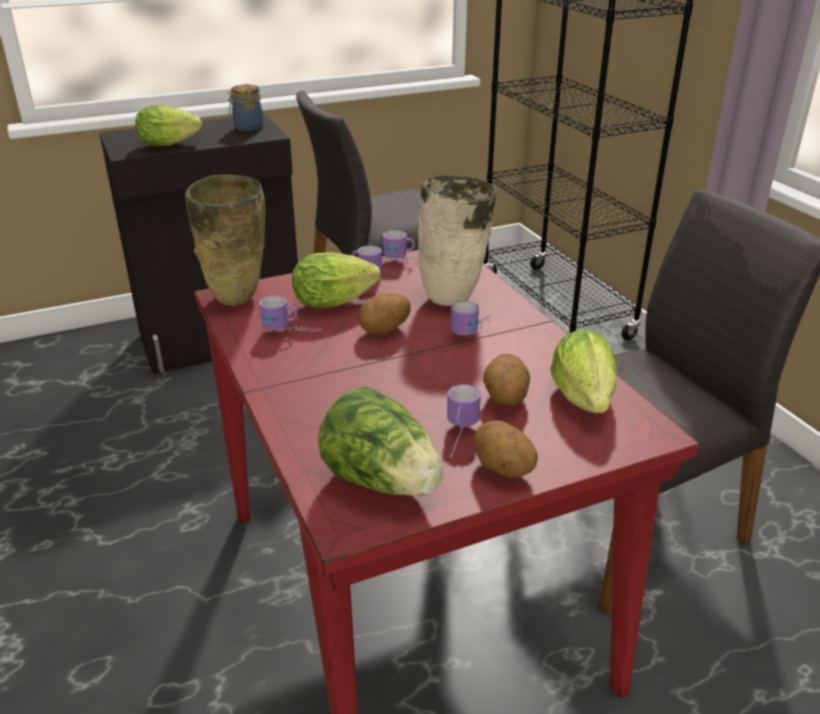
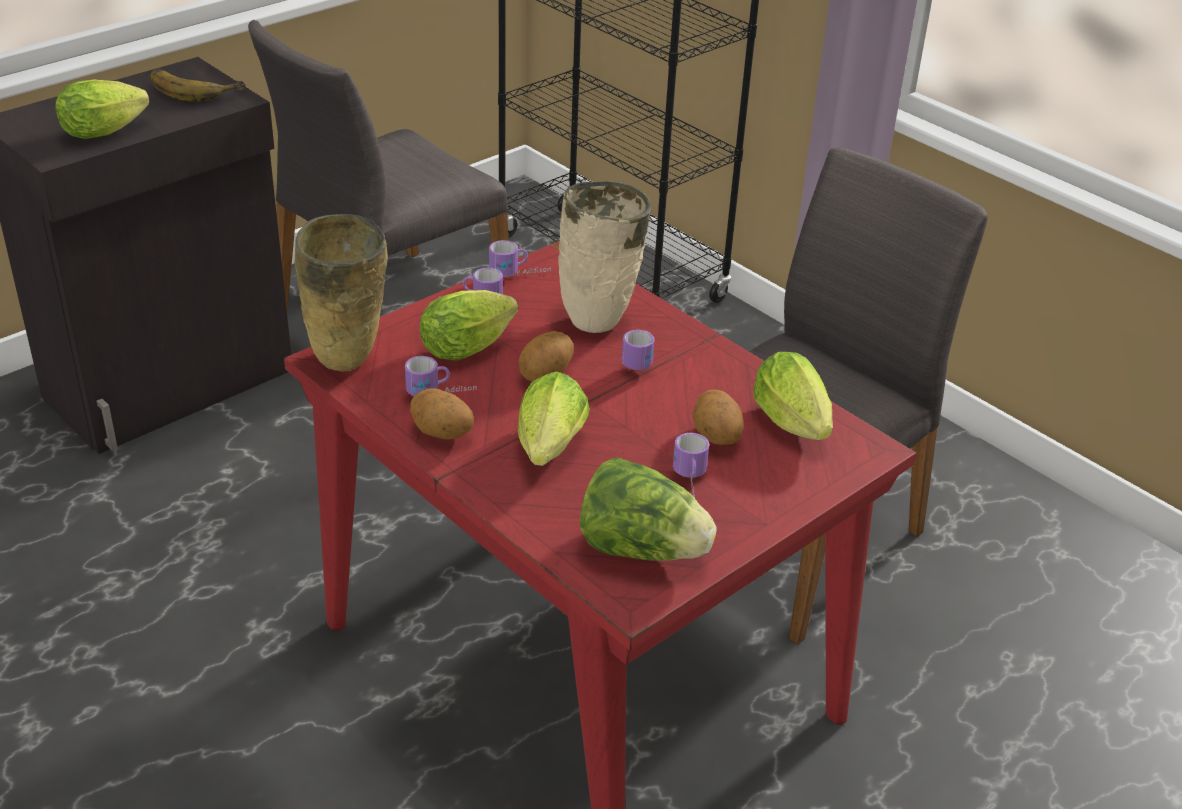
camera: 20 degrees left, 5 degrees up
jar [227,84,263,131] -> banana [150,69,246,101]
potato [474,421,538,478] -> potato moved to [410,388,474,440]
none -> lettuce [518,371,590,466]

